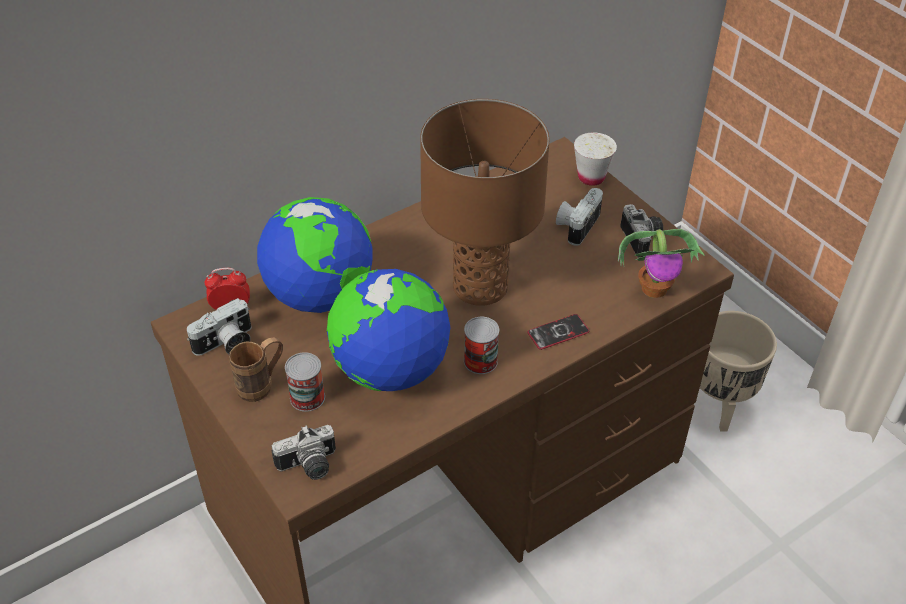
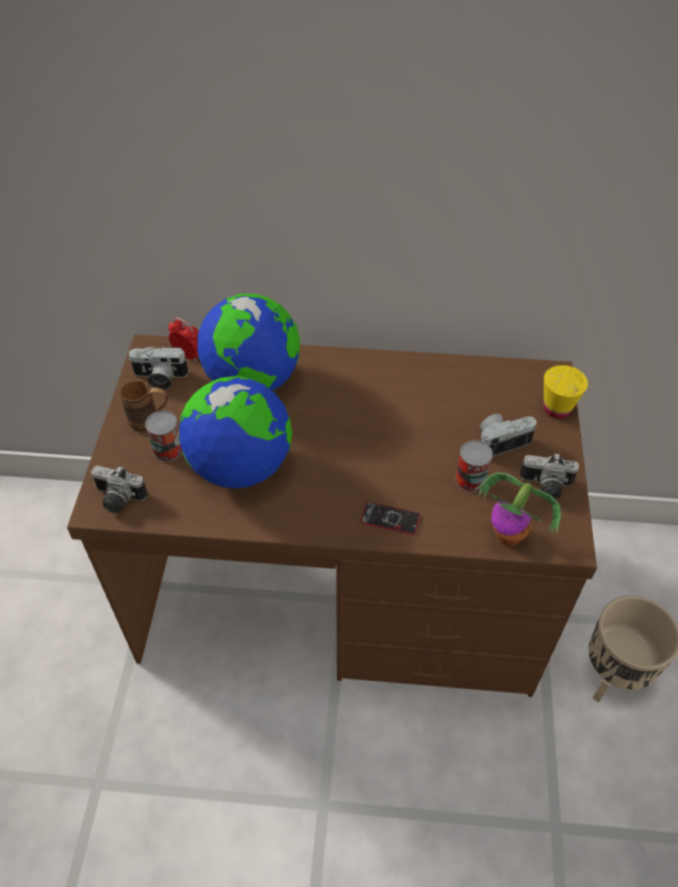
camera: 40 degrees right, 5 degrees up
brown table lamp [420,99,550,306] -> none
can [464,317,499,374] -> can moved to [455,440,493,492]
white cup [574,133,617,186] -> yellow cup [544,365,588,418]
camera [620,204,663,257] -> camera turned 75 degrees clockwise [519,453,579,500]

